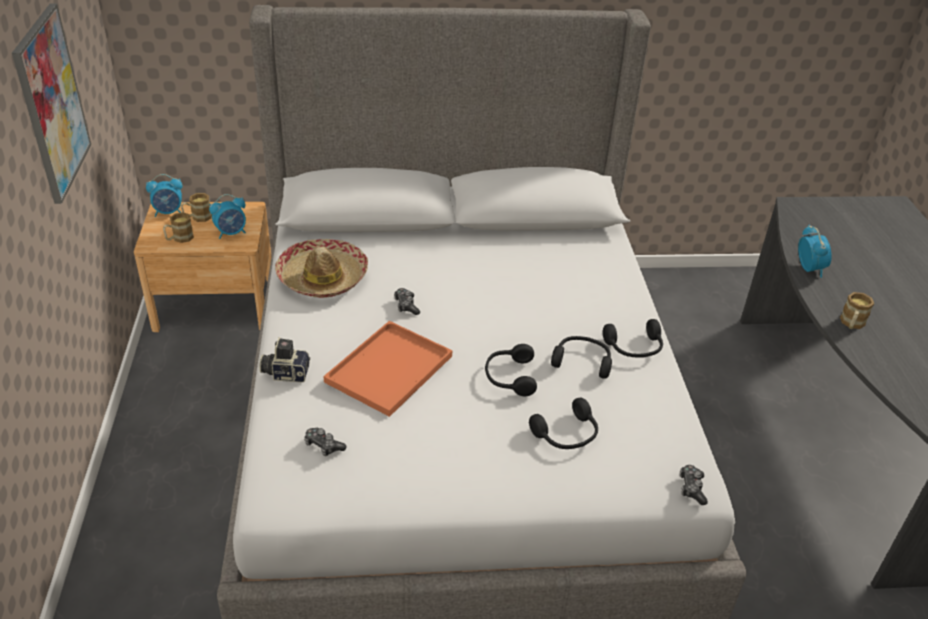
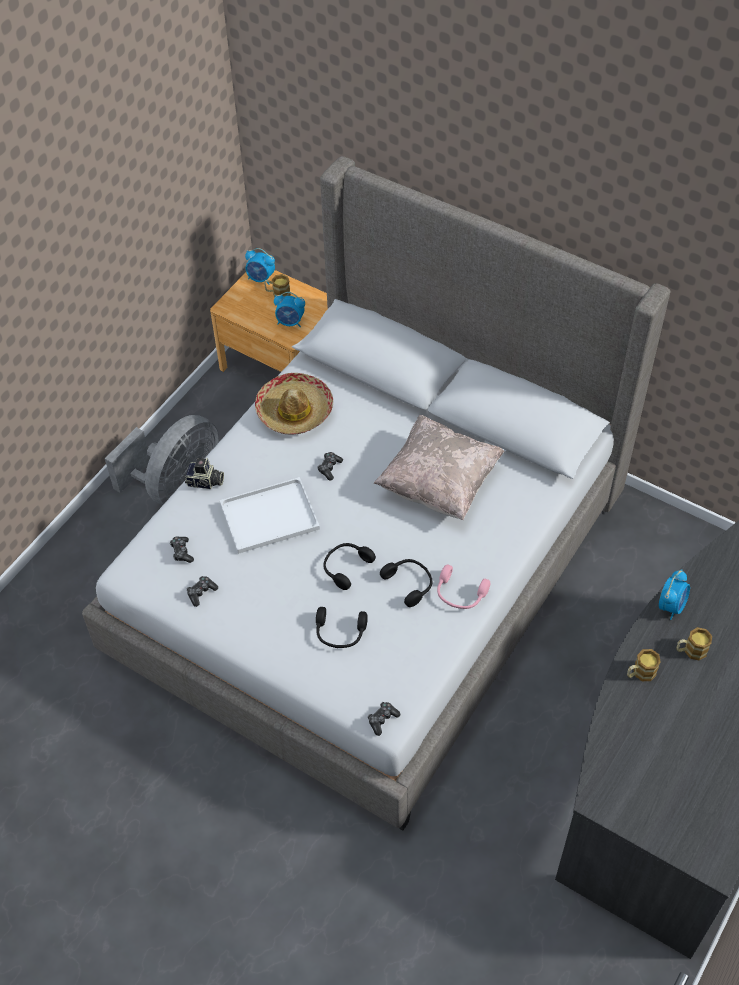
camera: 40 degrees right, 15 degrees up
picture [12,3,91,204] -> none
mug [163,212,194,243] -> mug moved to [676,627,712,660]
camera [259,337,310,382] -> camera turned 150 degrees clockwise [185,458,224,489]
orange tray [323,321,452,417] -> white tray [220,477,320,554]
black headphones [603,319,663,357] -> pink headphones [437,565,490,609]
none -> grey fan [105,415,219,505]
none -> game controller [187,576,218,607]
none -> beige pillow [374,415,504,520]

